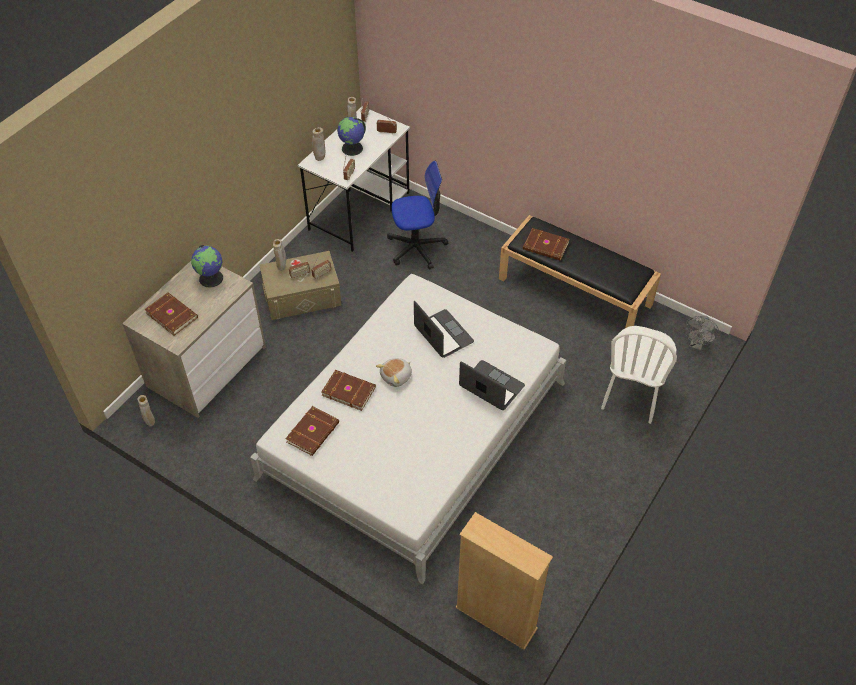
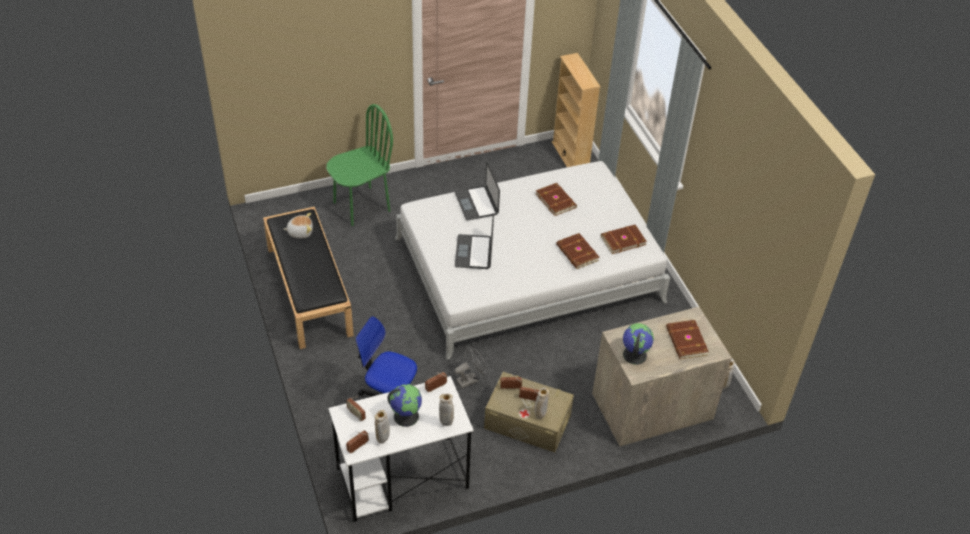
camera: 145 degrees left, 5 degrees down
plush toy [376,358,412,387] -> plush toy moved to [283,213,313,238]
brown book [523,228,569,260] -> brown book moved to [536,183,577,216]
white chair [601,326,677,424] -> green chair [326,104,393,226]
grey fan [684,316,719,351] -> grey fan moved to [454,346,486,388]

